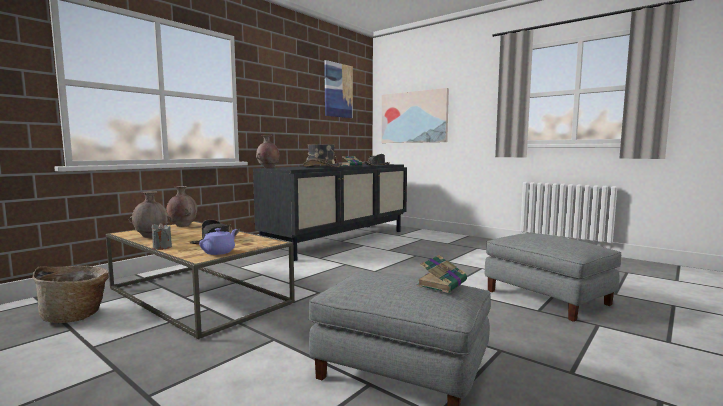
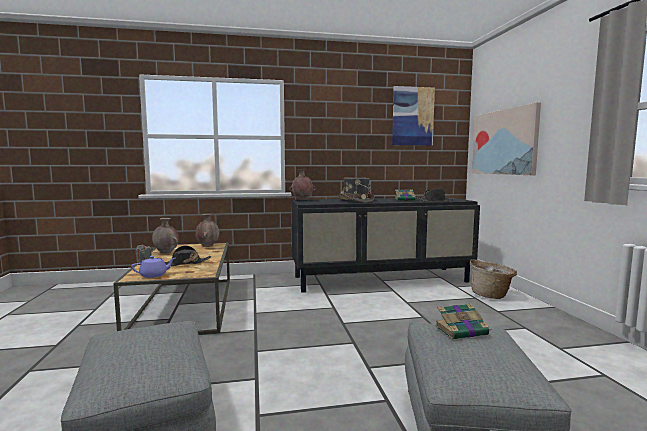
camera: 40 degrees right, 0 degrees up
basket [33,266,109,323] -> basket moved to [470,259,517,299]
book [416,255,467,293] -> book moved to [435,303,491,339]

